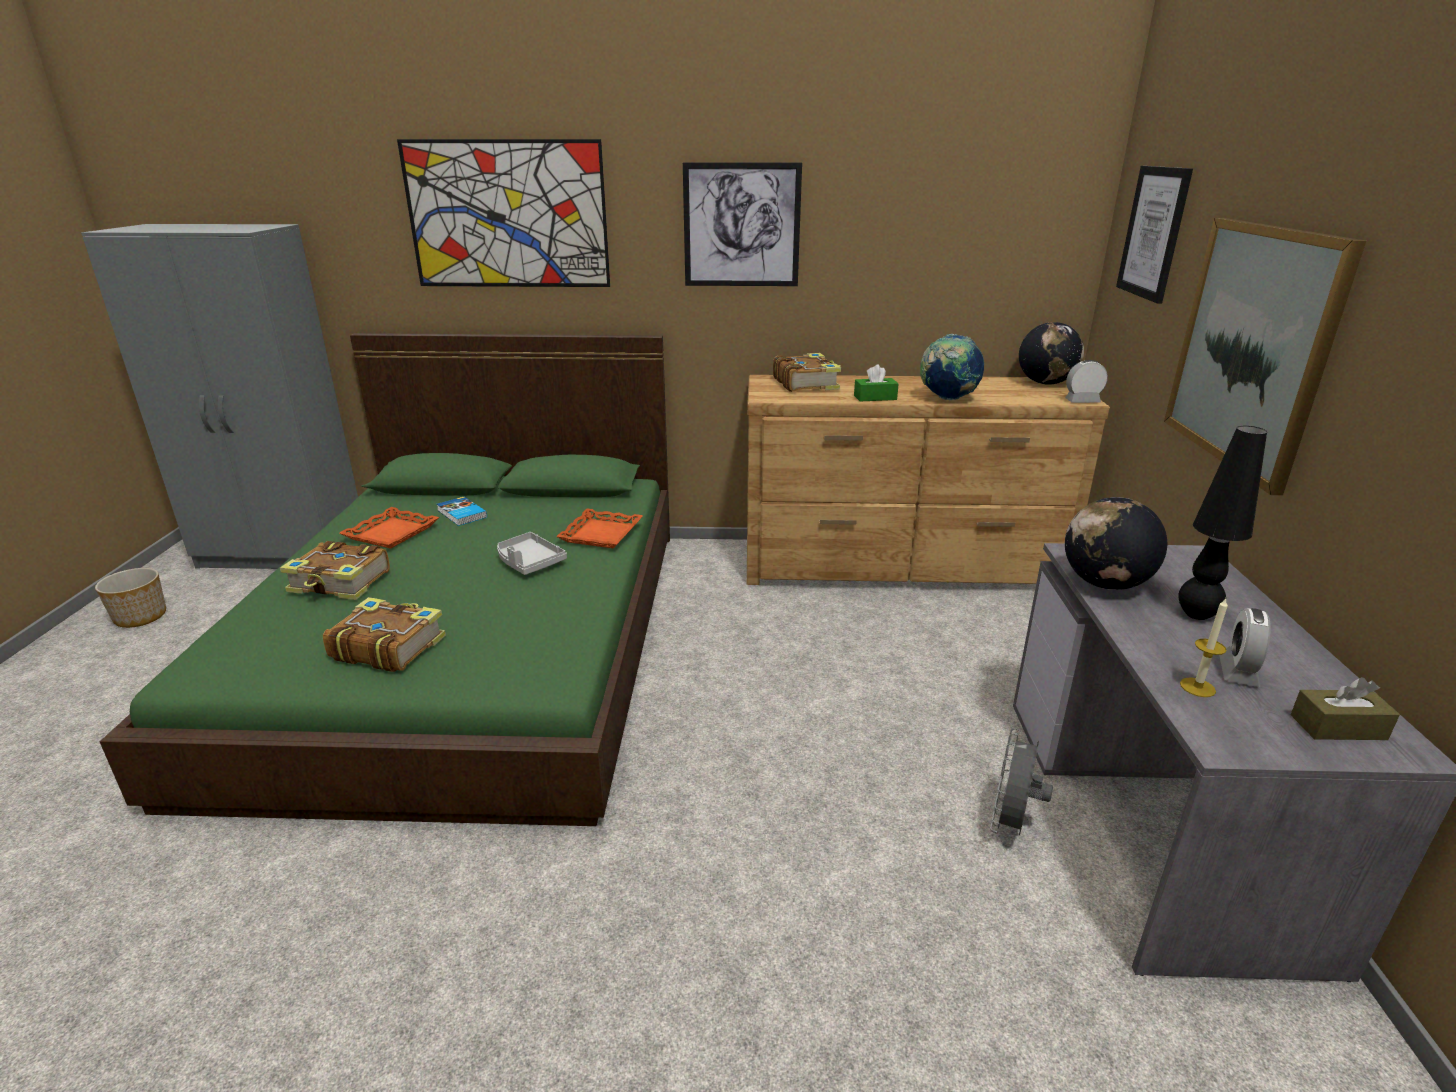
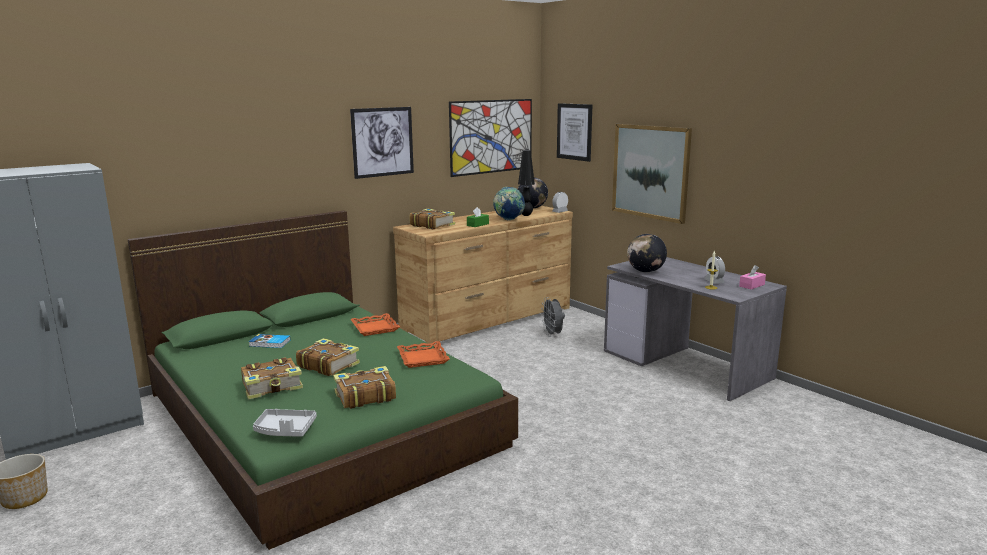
camera: 40 degrees left, 10 degrees down
orange tray [339,507,439,549] -> orange tray moved to [397,341,450,368]
picture [397,139,610,287] -> picture moved to [449,99,532,177]
grey tray [497,532,567,575] -> grey tray moved to [253,409,317,437]
grey fan [990,728,1053,835] -> grey fan moved to [541,297,565,337]
black table lamp [1178,426,1267,620] -> black table lamp moved to [518,150,535,216]
brown tissue box [1291,677,1400,740] -> pink tissue box [739,265,766,289]
none -> book [296,338,360,376]

